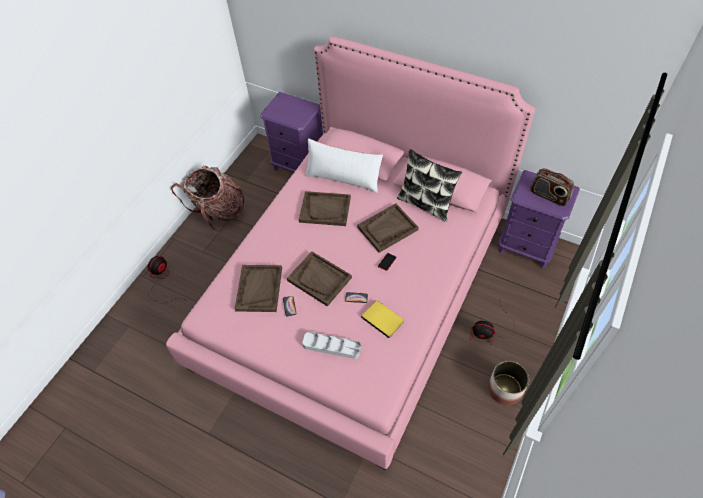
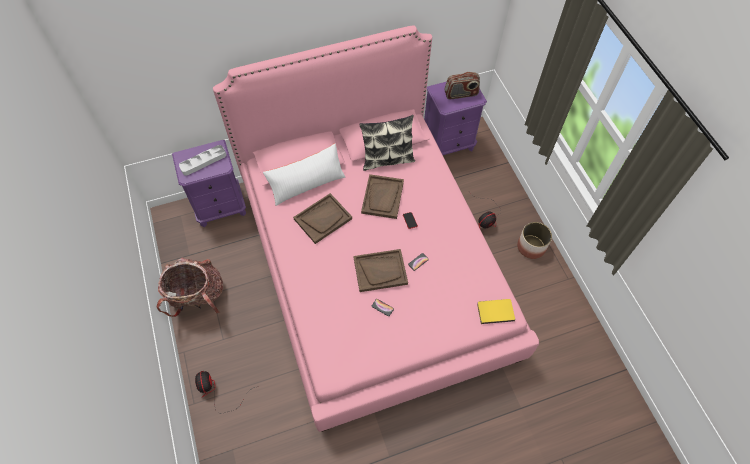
camera: 50 degrees left, 5 degrees up
brown tray [234,265,282,312] -> none
grey tray [302,332,361,359] -> grey tray moved to [179,145,226,176]
yellow book [361,300,404,339] -> yellow book moved to [477,299,515,324]

